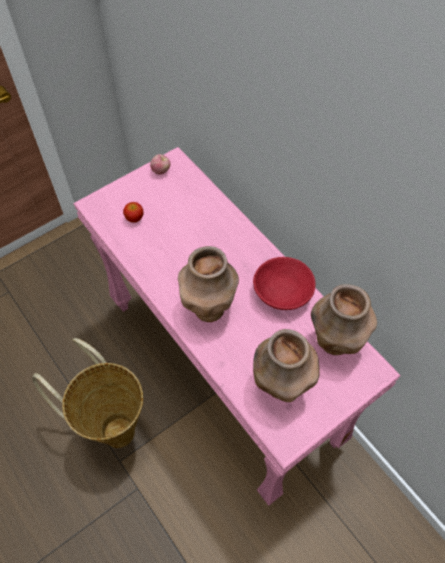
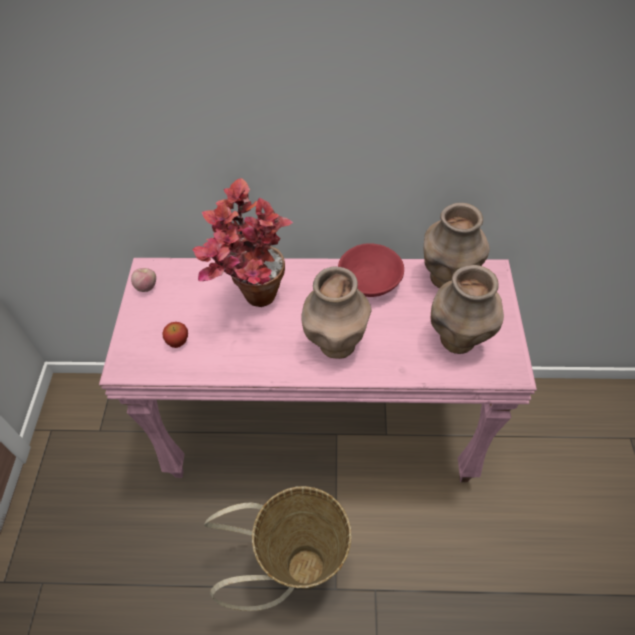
camera: 50 degrees left, 5 degrees down
none -> potted plant [192,178,293,307]

